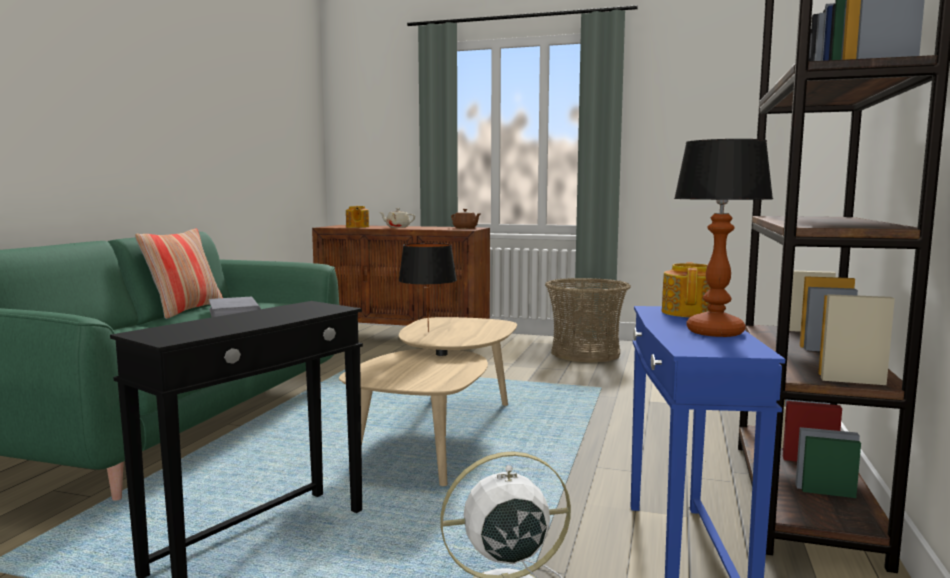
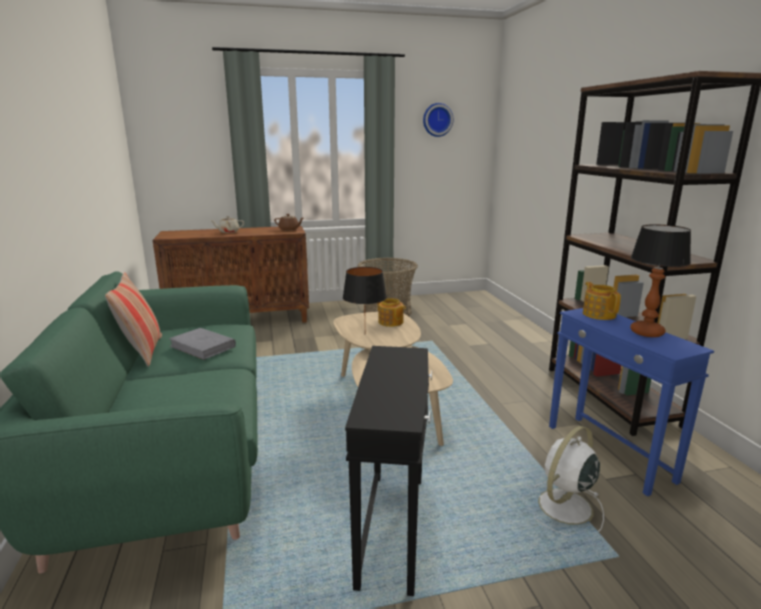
camera: 30 degrees left, 10 degrees up
teapot [346,206,369,228] -> teapot moved to [378,298,406,327]
none -> wall clock [423,103,453,137]

